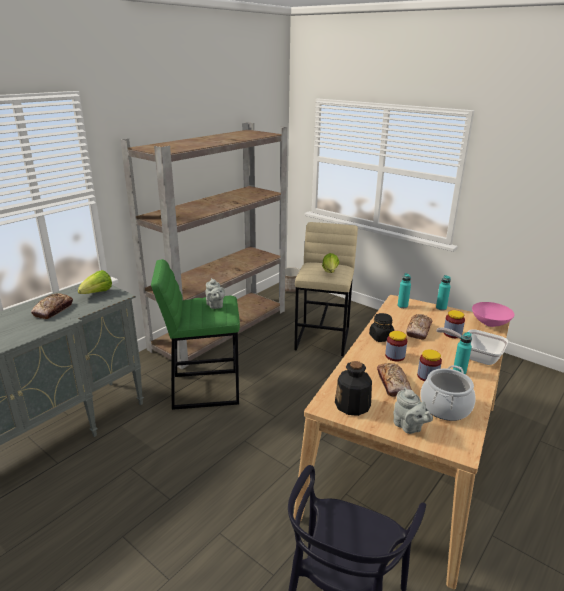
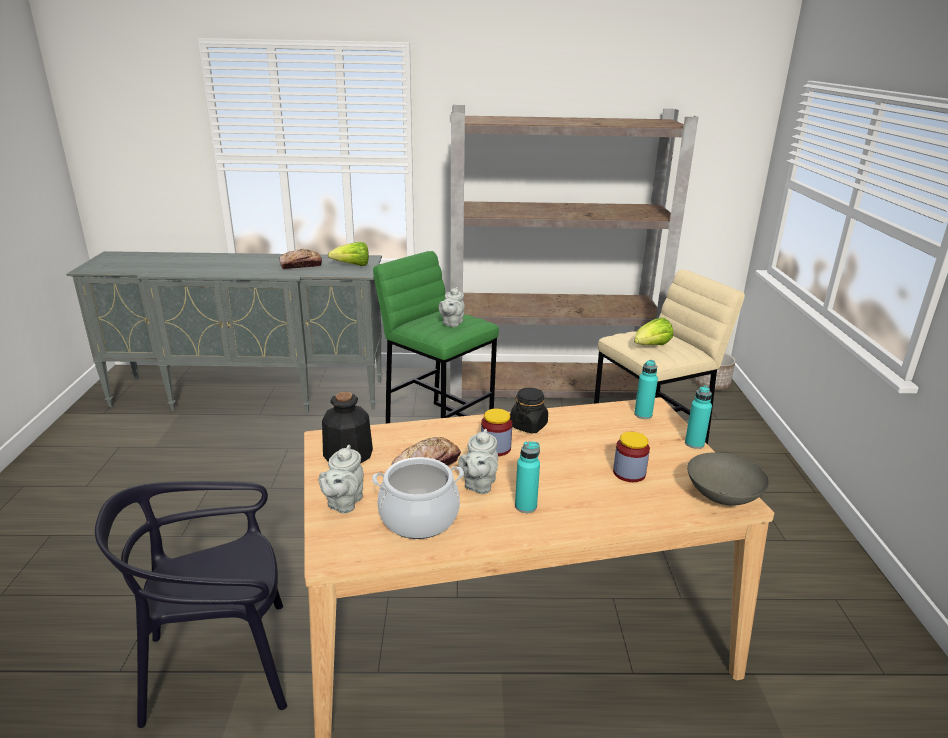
camera: 50 degrees right, 0 degrees up
bread [407,314,432,340] -> none
jar [417,349,442,381] -> grey teapot [458,429,498,494]
frying pan [436,327,508,365] -> none
pink bowl [472,302,514,327] -> grey bowl [687,453,769,506]

